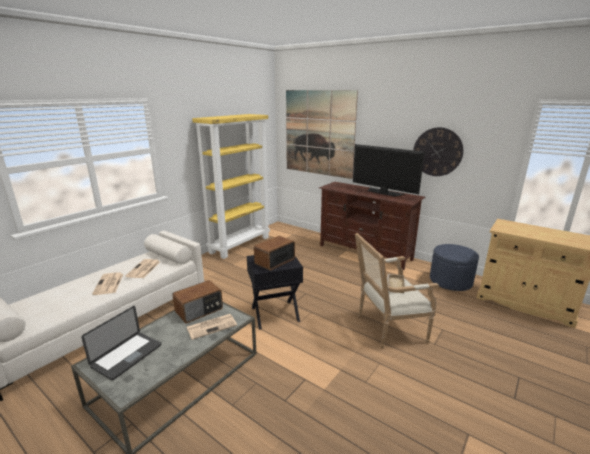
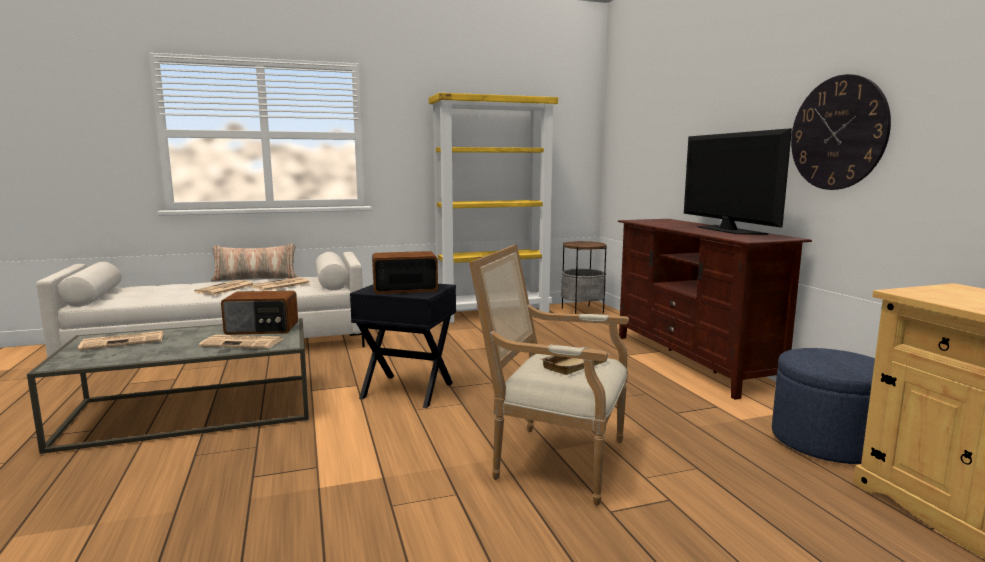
camera: 35 degrees right, 10 degrees down
laptop [81,306,161,380] -> newspaper [78,331,164,351]
picture [286,90,358,179] -> none
none -> pillow [211,244,297,282]
none -> side table [561,241,606,314]

